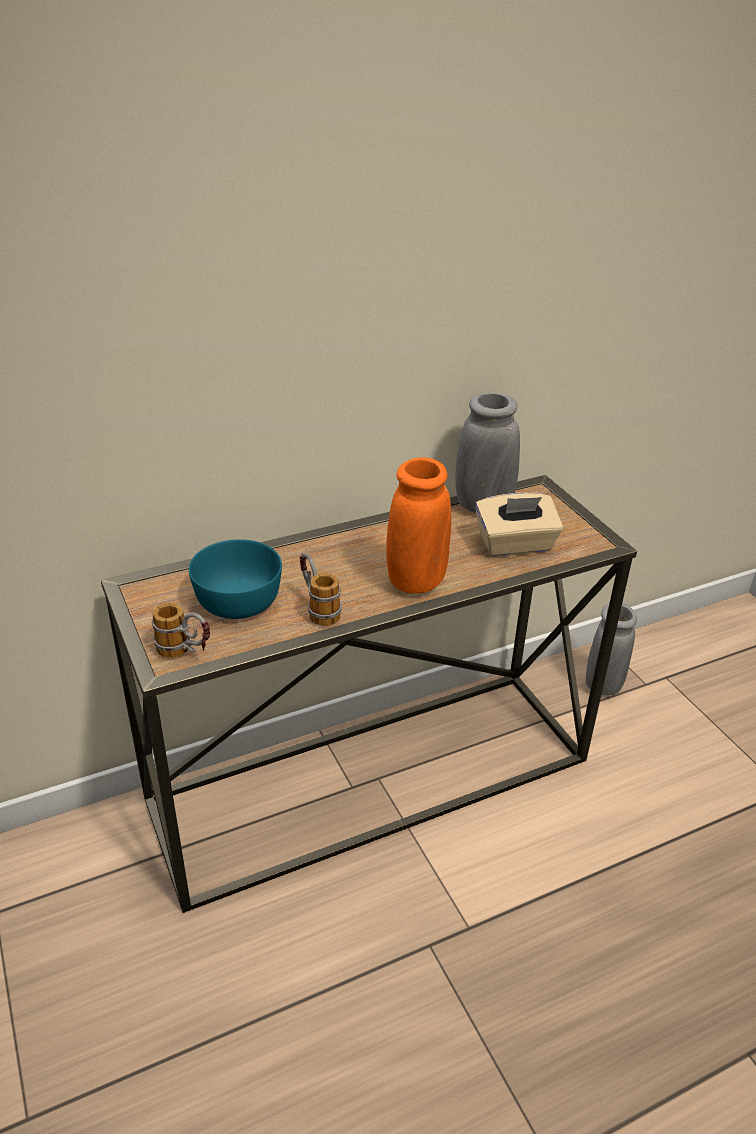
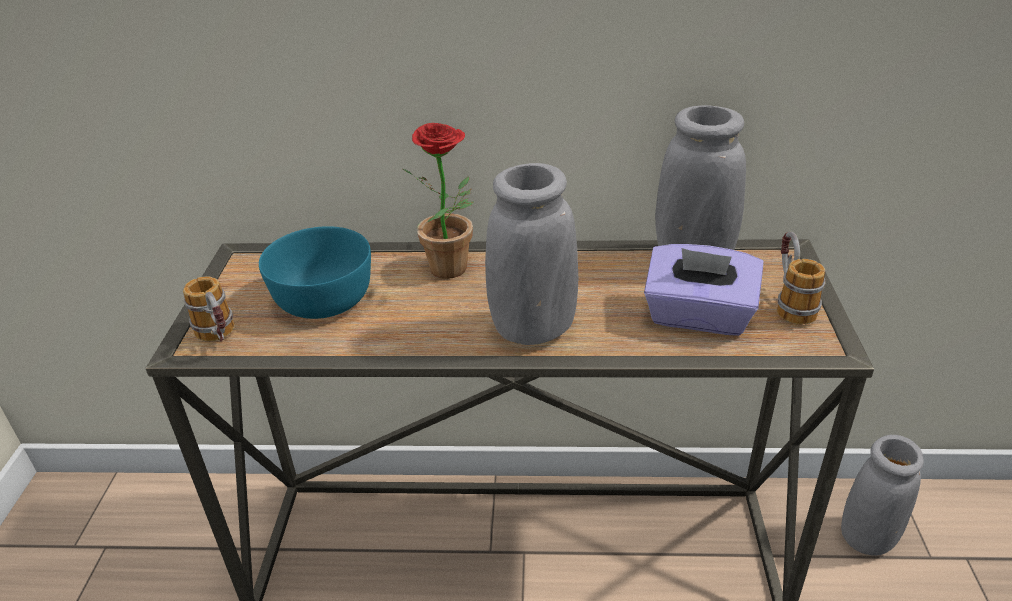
camera: 30 degrees right, 0 degrees up
mug [299,553,342,626] -> mug moved to [777,232,826,325]
orange vase [386,457,451,593] -> grey vase [485,163,578,345]
beige tissue box [475,493,563,557] -> purple tissue box [644,244,763,336]
none -> potted plant [403,123,474,279]

